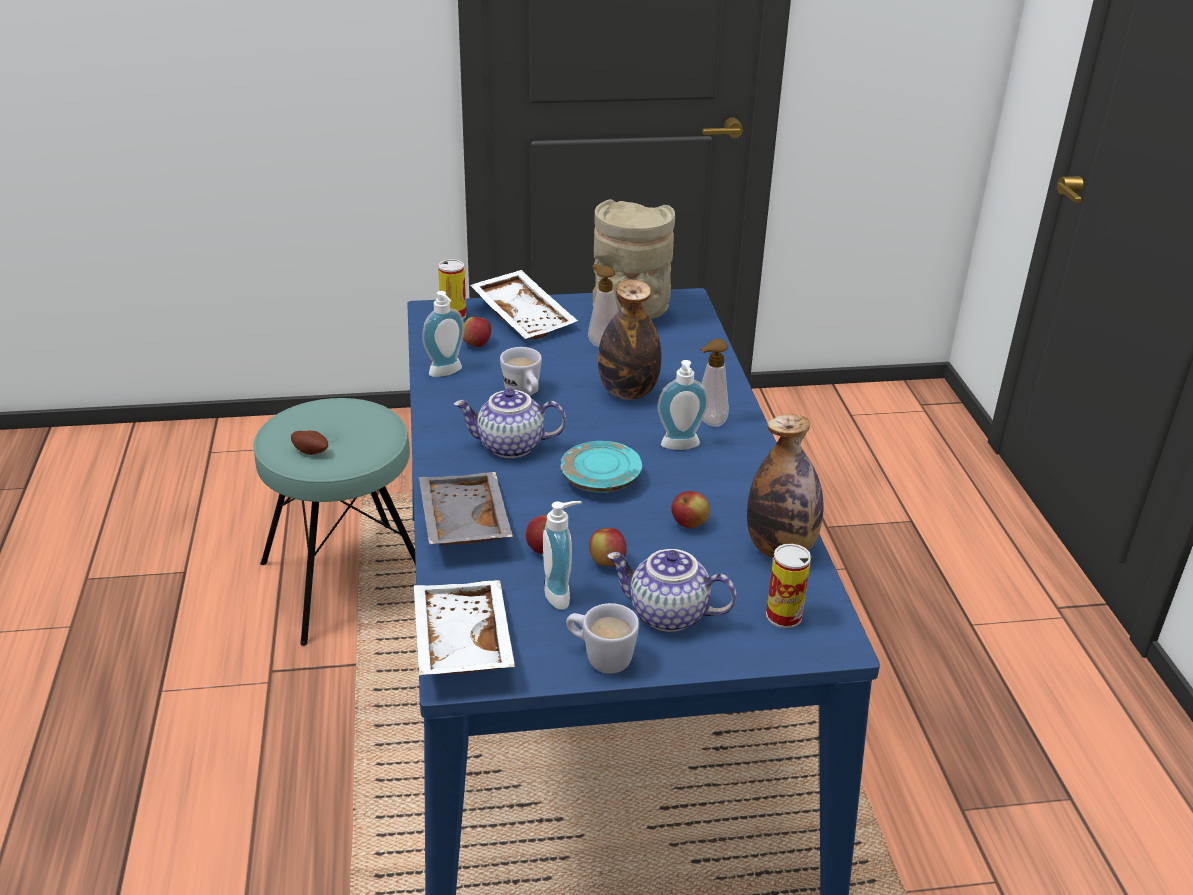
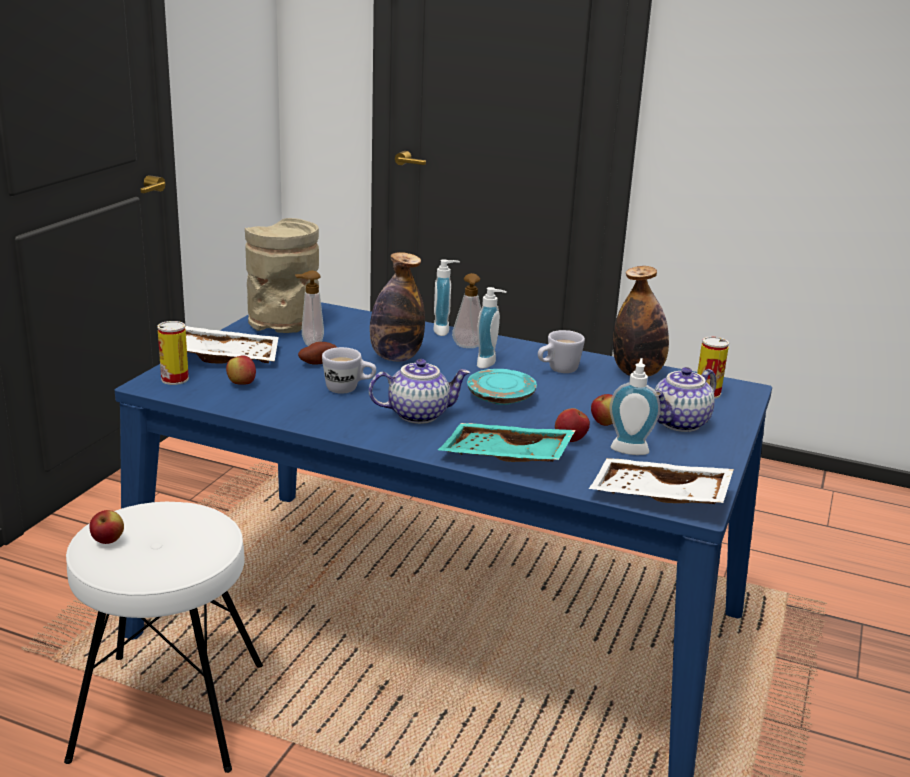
camera: 60 degrees left, 10 degrees down
turquoise stool [253,398,416,646] -> white stool [64,502,263,773]
potato [291,431,328,455] -> potato moved to [298,342,337,364]
grey tray [419,472,513,545] -> turquoise tray [438,423,576,462]
soap dispenser [422,291,464,377] -> soap dispenser moved to [433,259,460,336]
teapot [454,388,566,458] -> teapot turned 135 degrees counterclockwise [369,359,471,424]
white mug [566,603,639,674] -> white mug moved to [538,330,585,373]
apple [671,491,710,528] -> apple moved to [89,510,124,544]

